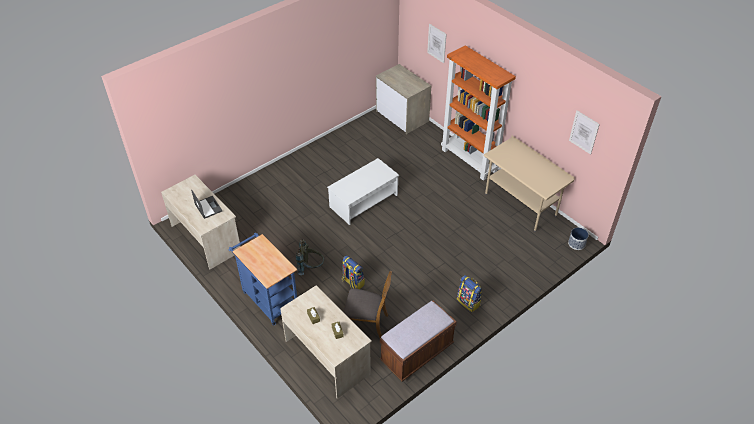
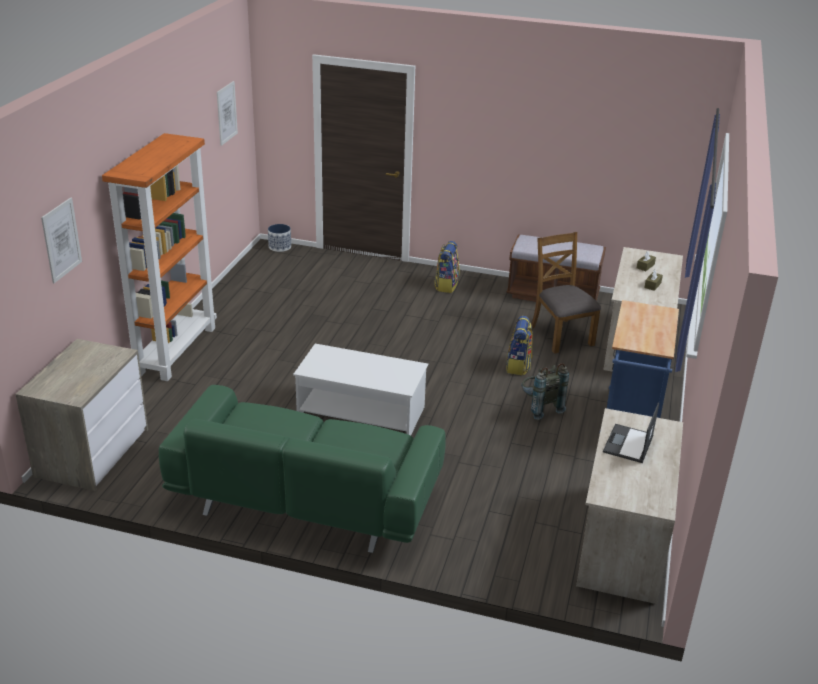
camera: 125 degrees left, 15 degrees down
beige desk [484,136,575,232] -> none
none -> green sofa [159,385,446,553]

